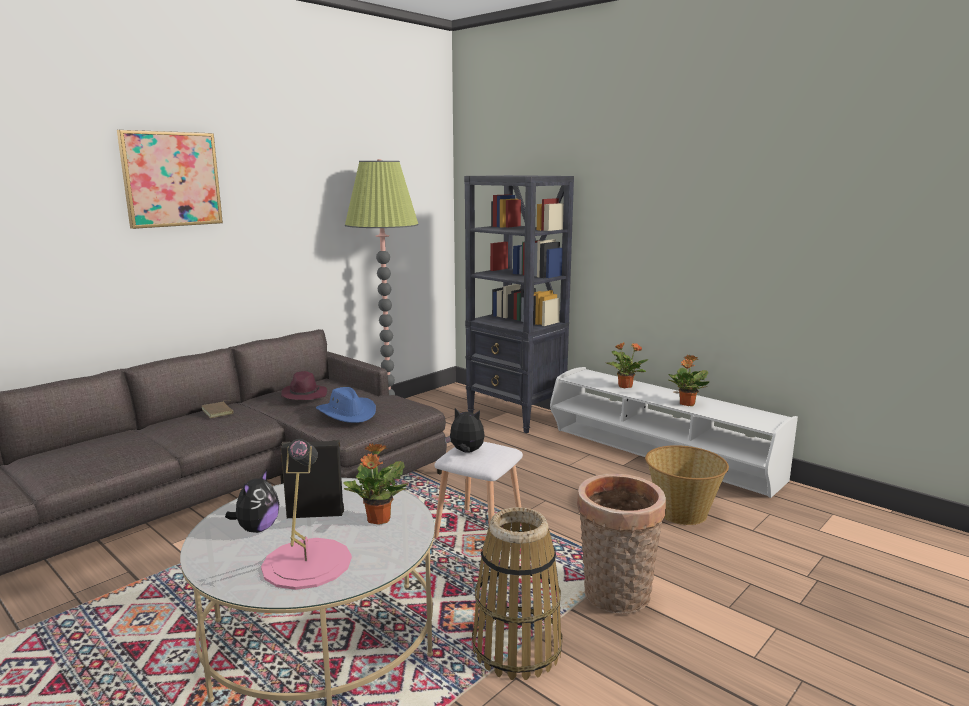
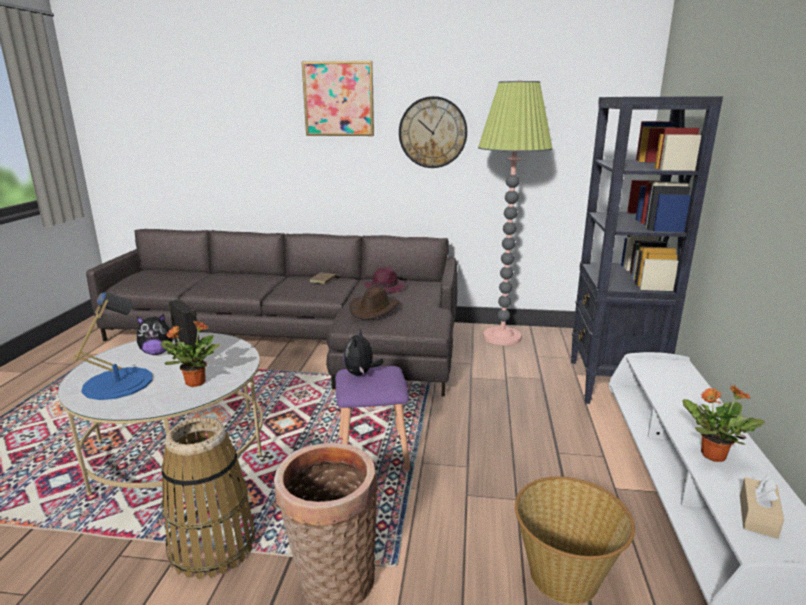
camera: 55 degrees right, 5 degrees up
pink table lamp [261,439,352,590] -> blue table lamp [73,292,152,400]
blue hat [316,387,376,423] -> brown hat [349,286,400,319]
white stool [434,442,523,538] -> purple stool [335,366,410,471]
plush toy [444,408,484,453] -> plush toy turned 150 degrees counterclockwise [344,329,384,375]
potted plant [606,342,649,389] -> none
none -> wall clock [399,96,467,168]
none -> beige tissue box [740,475,784,539]

